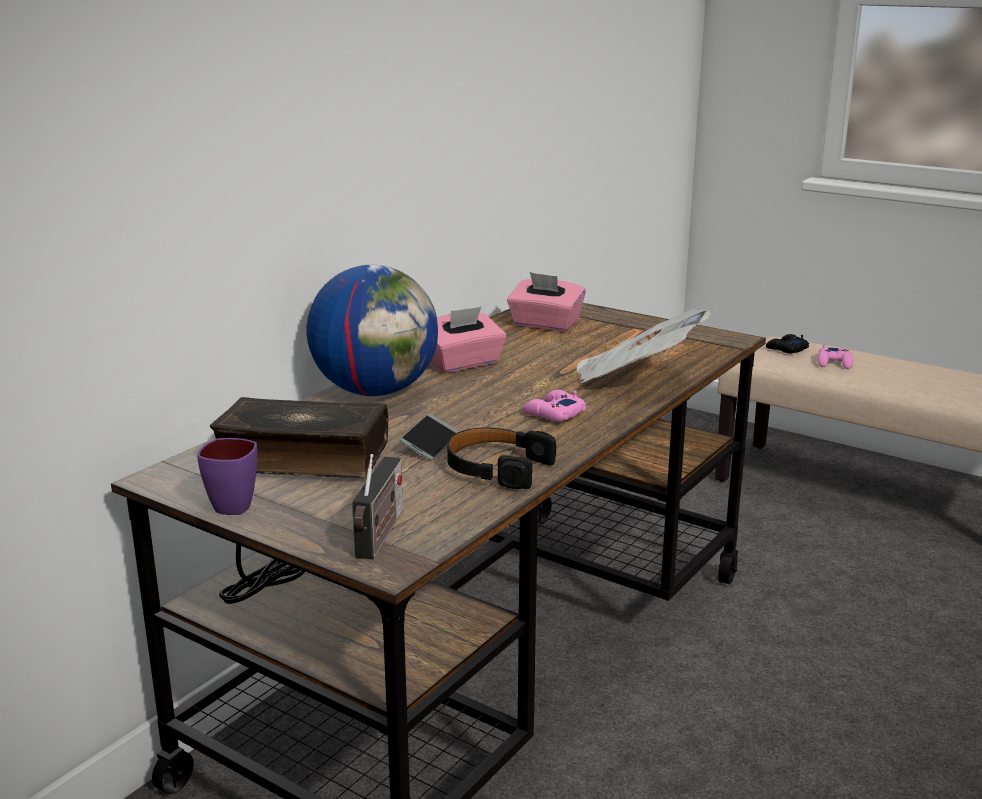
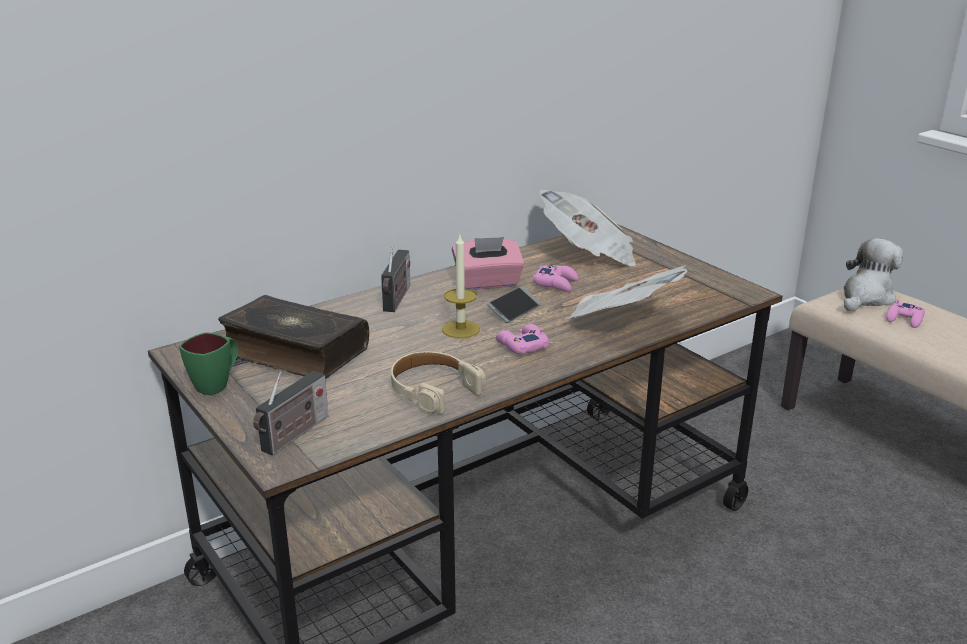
camera: 20 degrees right, 5 degrees up
purple mug [197,438,257,515] -> green mug [179,332,238,395]
globe [306,265,438,396] -> radio [381,246,410,312]
phone [400,414,459,460] -> phone moved to [487,286,541,323]
black headphones [447,428,556,489] -> beige headphones [391,351,486,415]
pink tissue box [507,272,586,331] -> newspaper [539,190,635,266]
black game controller [766,334,809,354] -> plush toy [844,238,903,311]
none -> candle [442,235,480,338]
none -> pink game controller [533,265,579,292]

